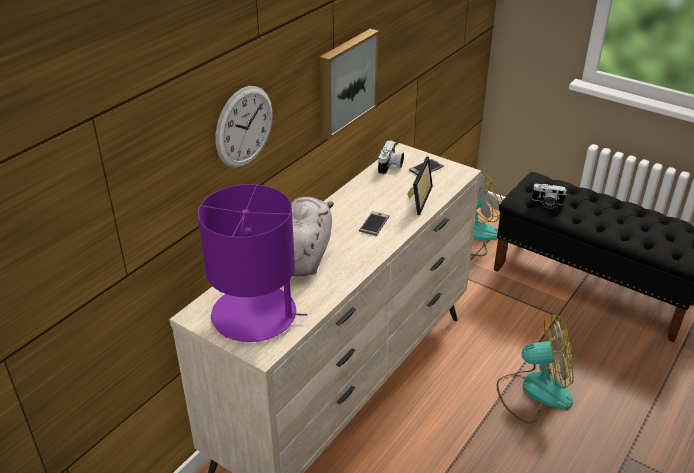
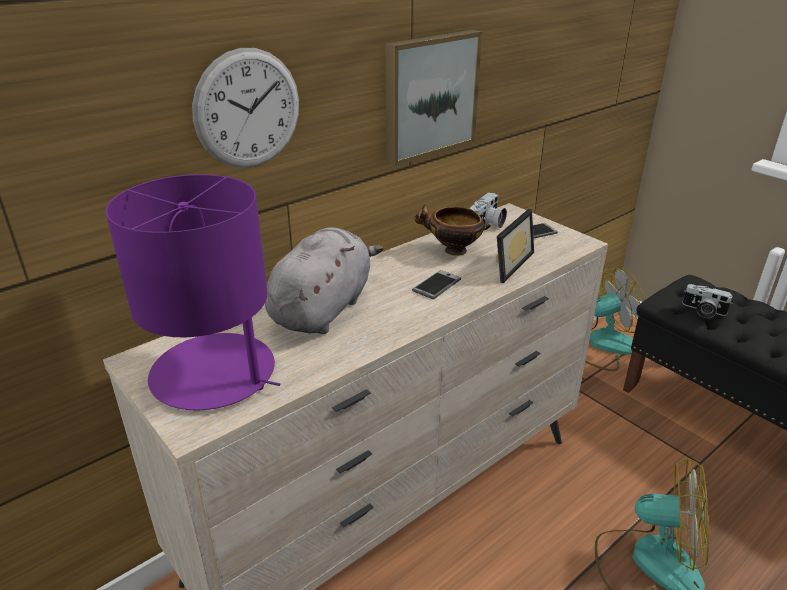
camera: 15 degrees right, 5 degrees down
none -> bowl [414,204,491,256]

